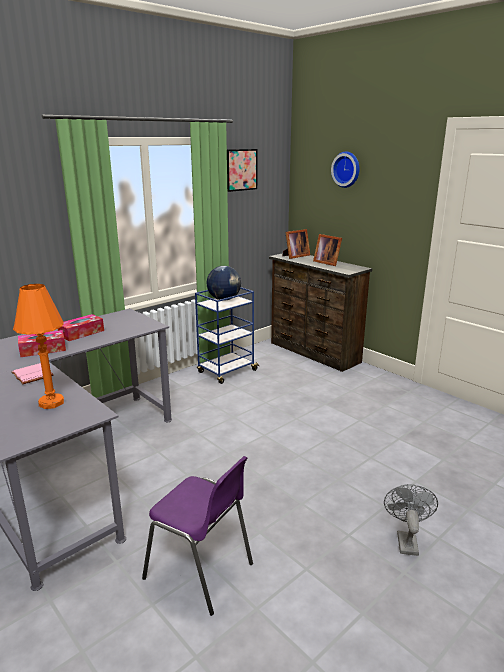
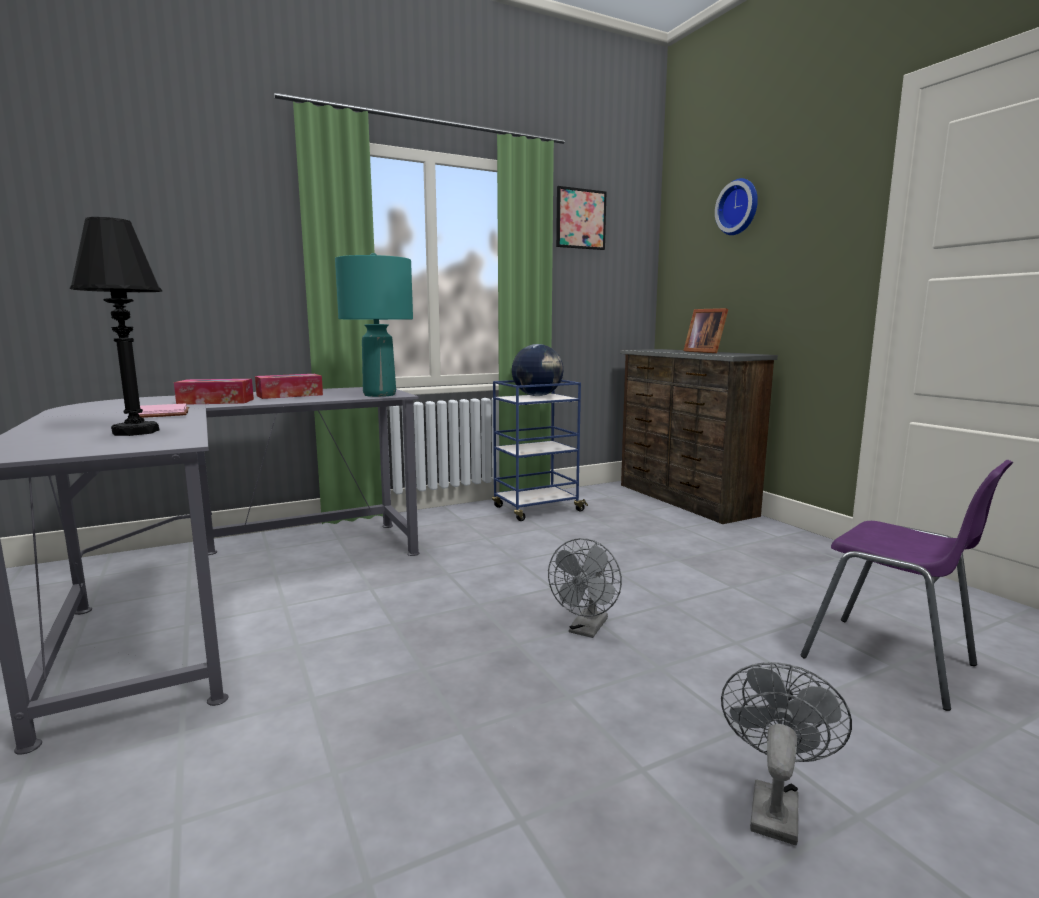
camera: 15 degrees right, 10 degrees down
orange table lamp [13,284,64,409] -> black table lamp [70,217,162,436]
purple chair [142,456,253,616] -> purple chair moved to [800,460,1013,711]
picture frame [282,229,310,259] -> none
none -> turquoise table lamp [335,253,413,397]
none -> grey fan [548,538,622,638]

